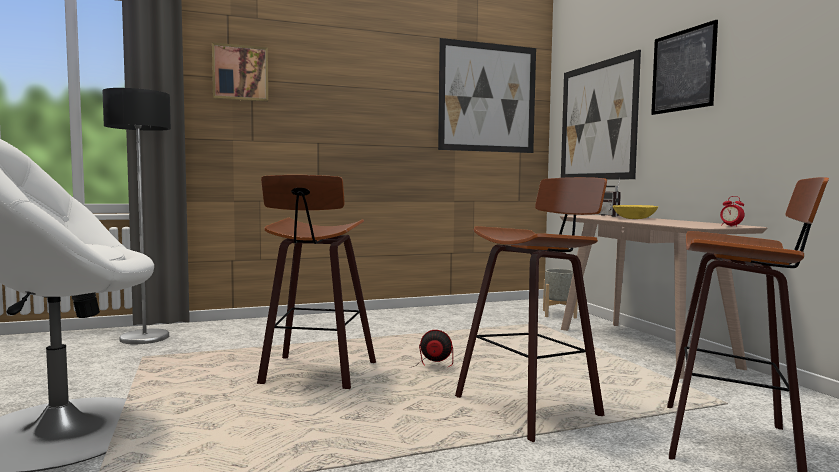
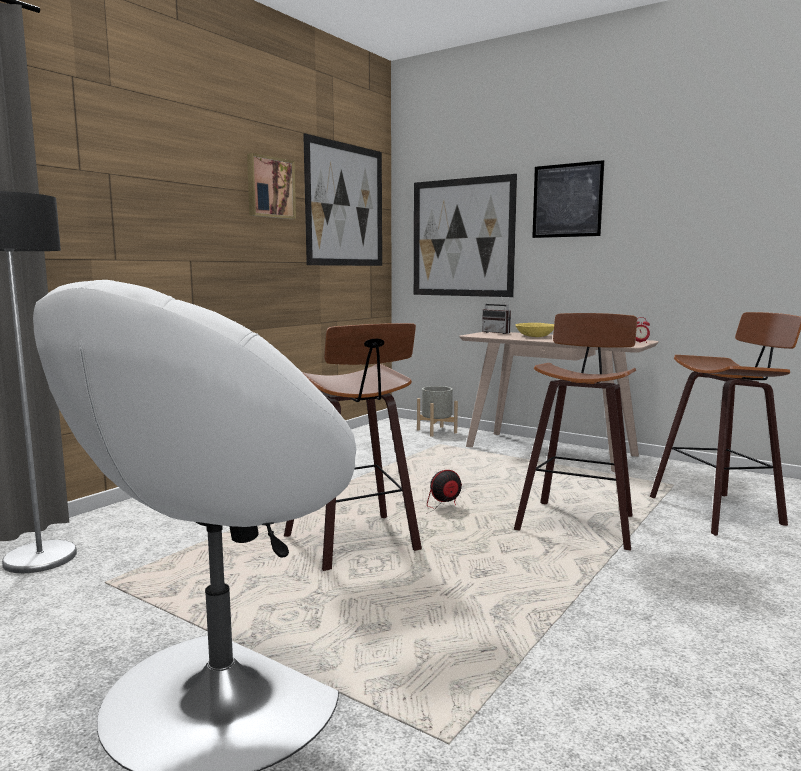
camera: 35 degrees left, 5 degrees up
picture [212,42,268,102] -> picture moved to [247,153,296,219]

